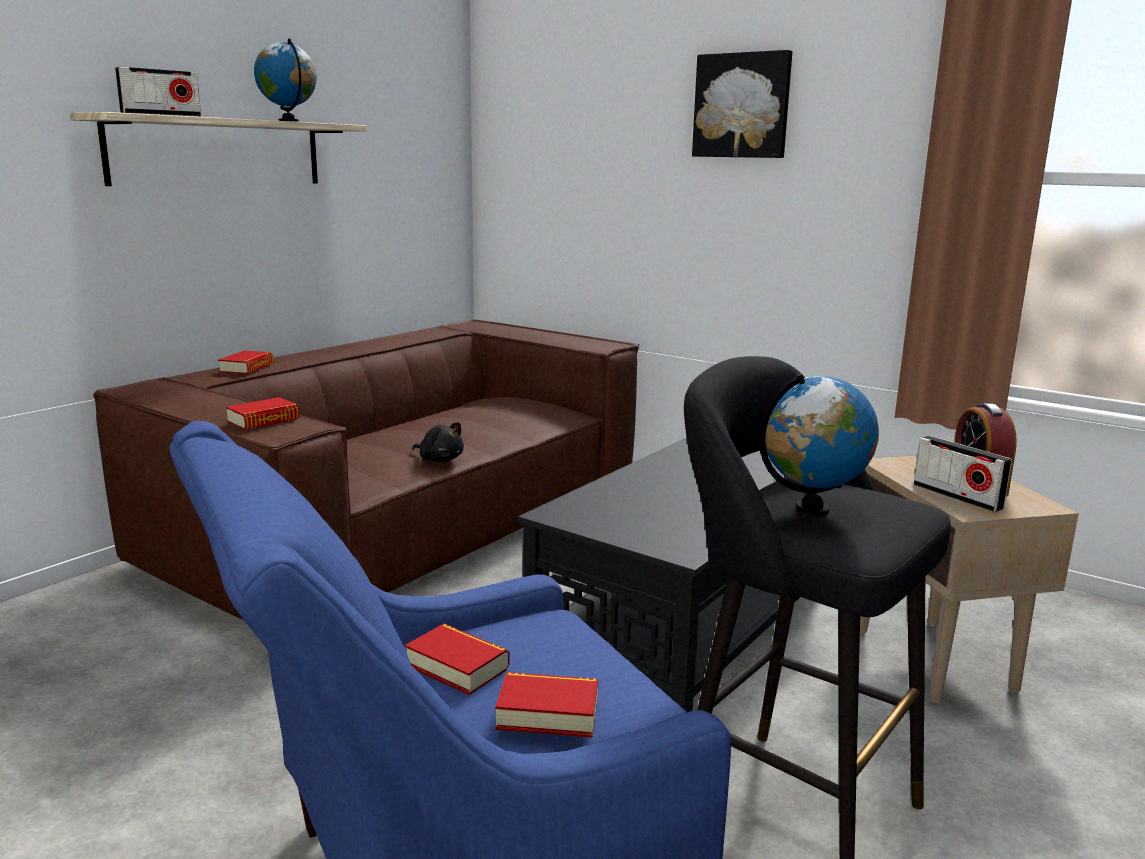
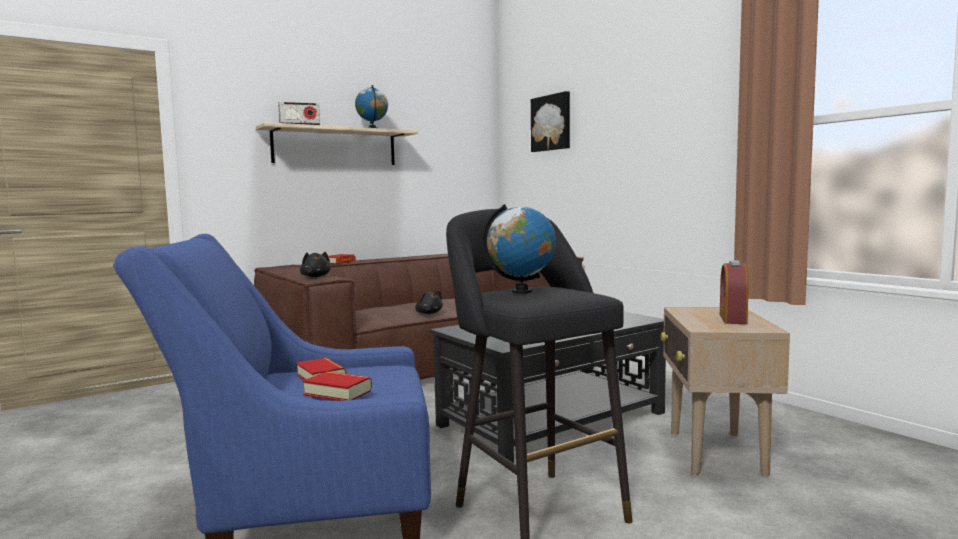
camera: 20 degrees right, 10 degrees down
book [226,397,300,430] -> black plush toy [300,252,331,277]
picture [692,50,792,158] -> picture moved to [531,91,570,152]
radio [914,436,1012,512] -> none

